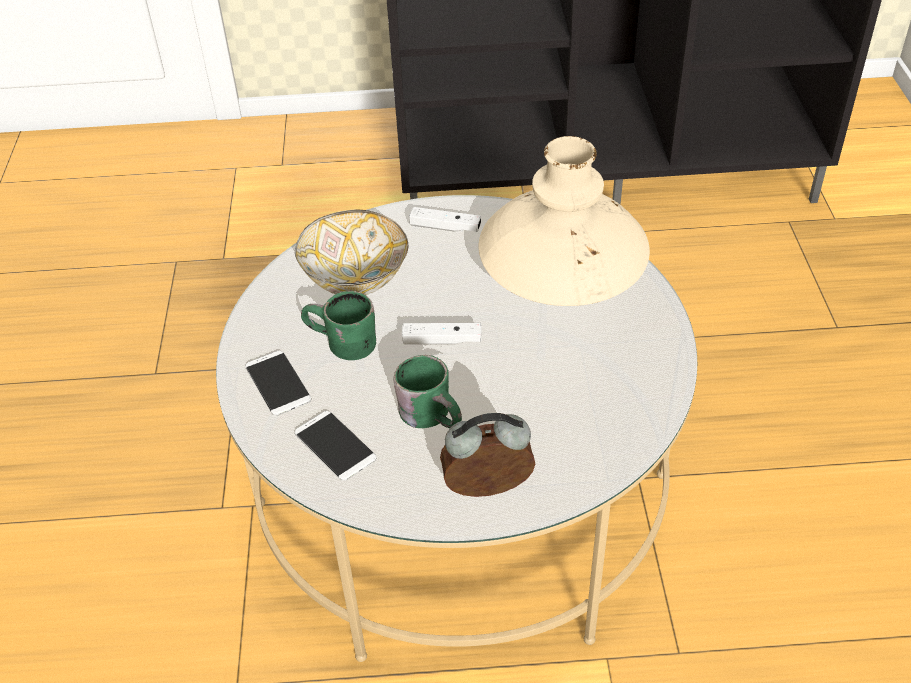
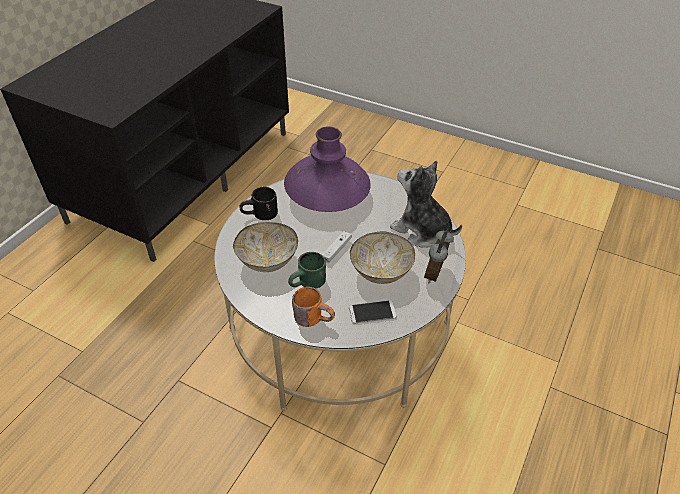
camera: 60 degrees left, 0 degrees up
phone [245,350,311,416] -> orange mug [292,287,335,327]
green mug [394,355,462,428] -> bowl [350,231,415,284]
white game controller [409,207,481,232] -> black mug [239,187,278,220]
beige vase [479,136,650,306] -> purple vase [284,126,371,212]
none -> plush toy [390,161,462,248]

